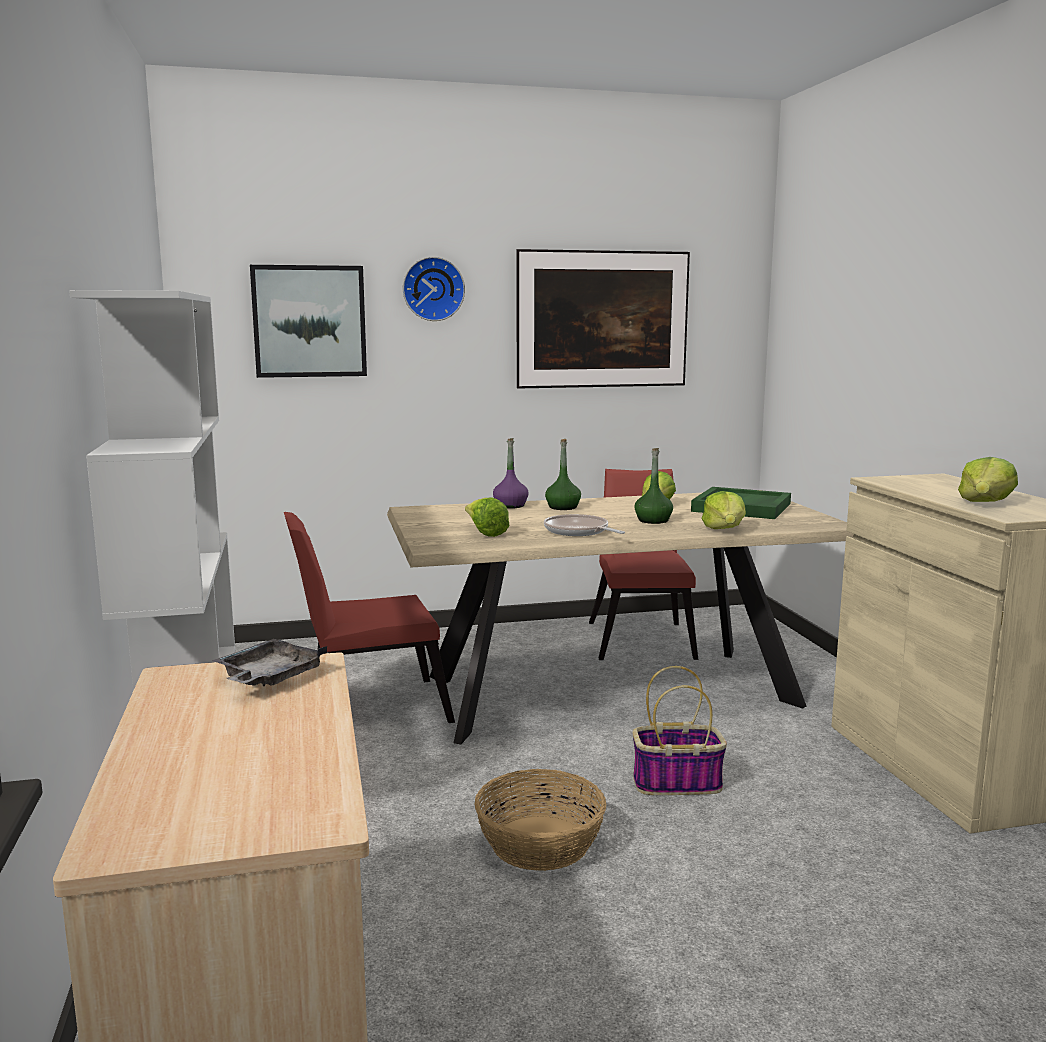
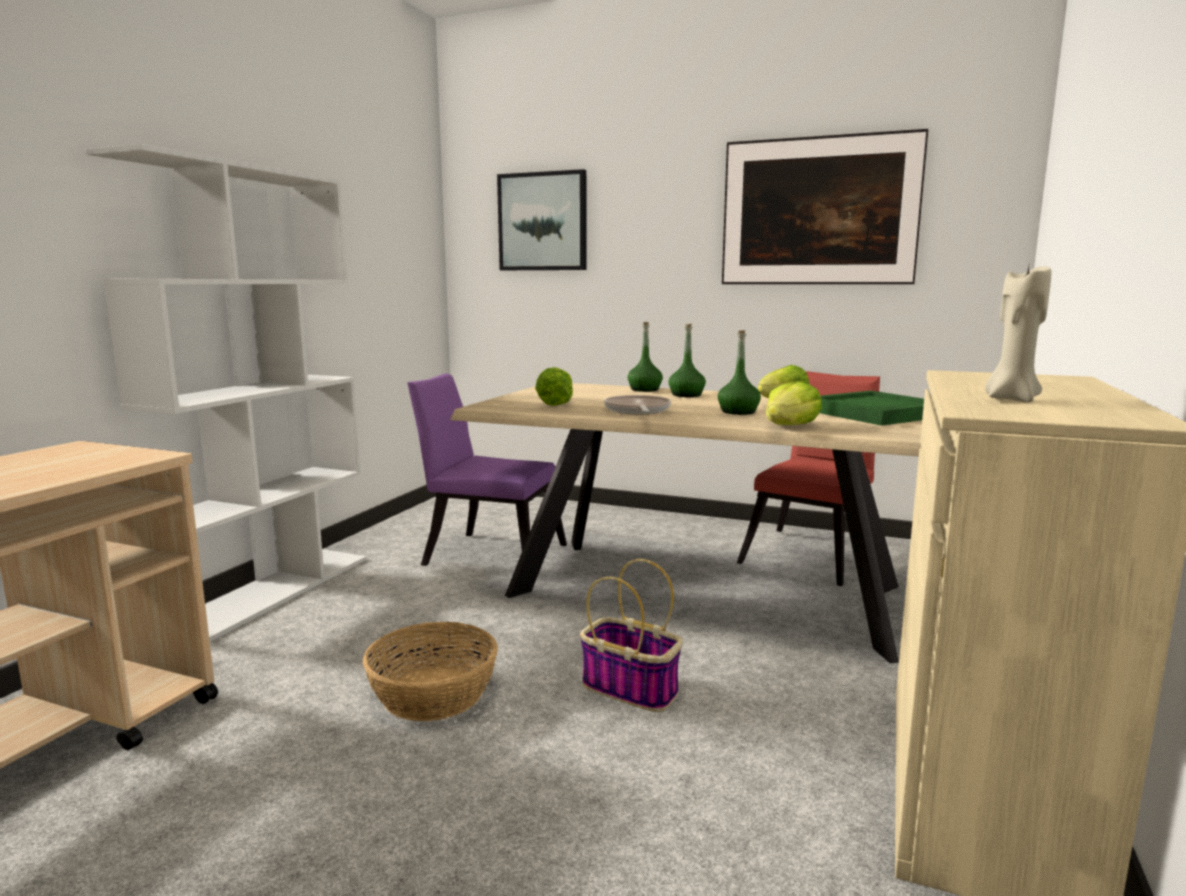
camera: 35 degrees right, 0 degrees up
grey tray [212,639,327,686] -> none
red chair [284,512,455,723] -> purple chair [407,374,567,566]
wall clock [403,257,465,321] -> none
purple bottle [493,438,529,509] -> green bottle [628,322,663,392]
lettuce [958,457,1018,502] -> beige candle [985,266,1051,403]

